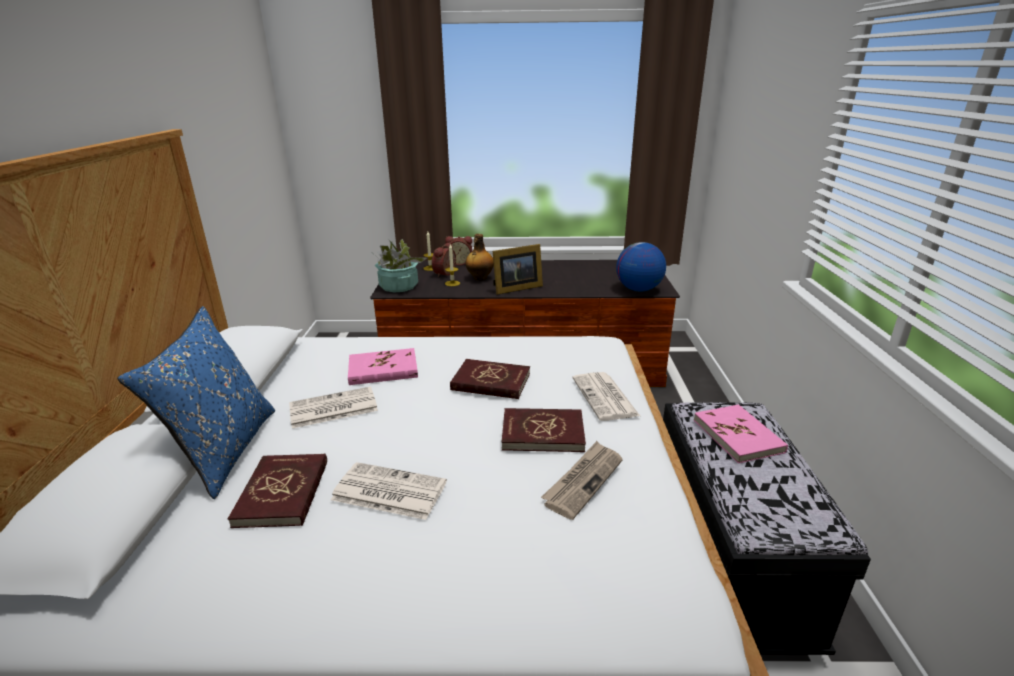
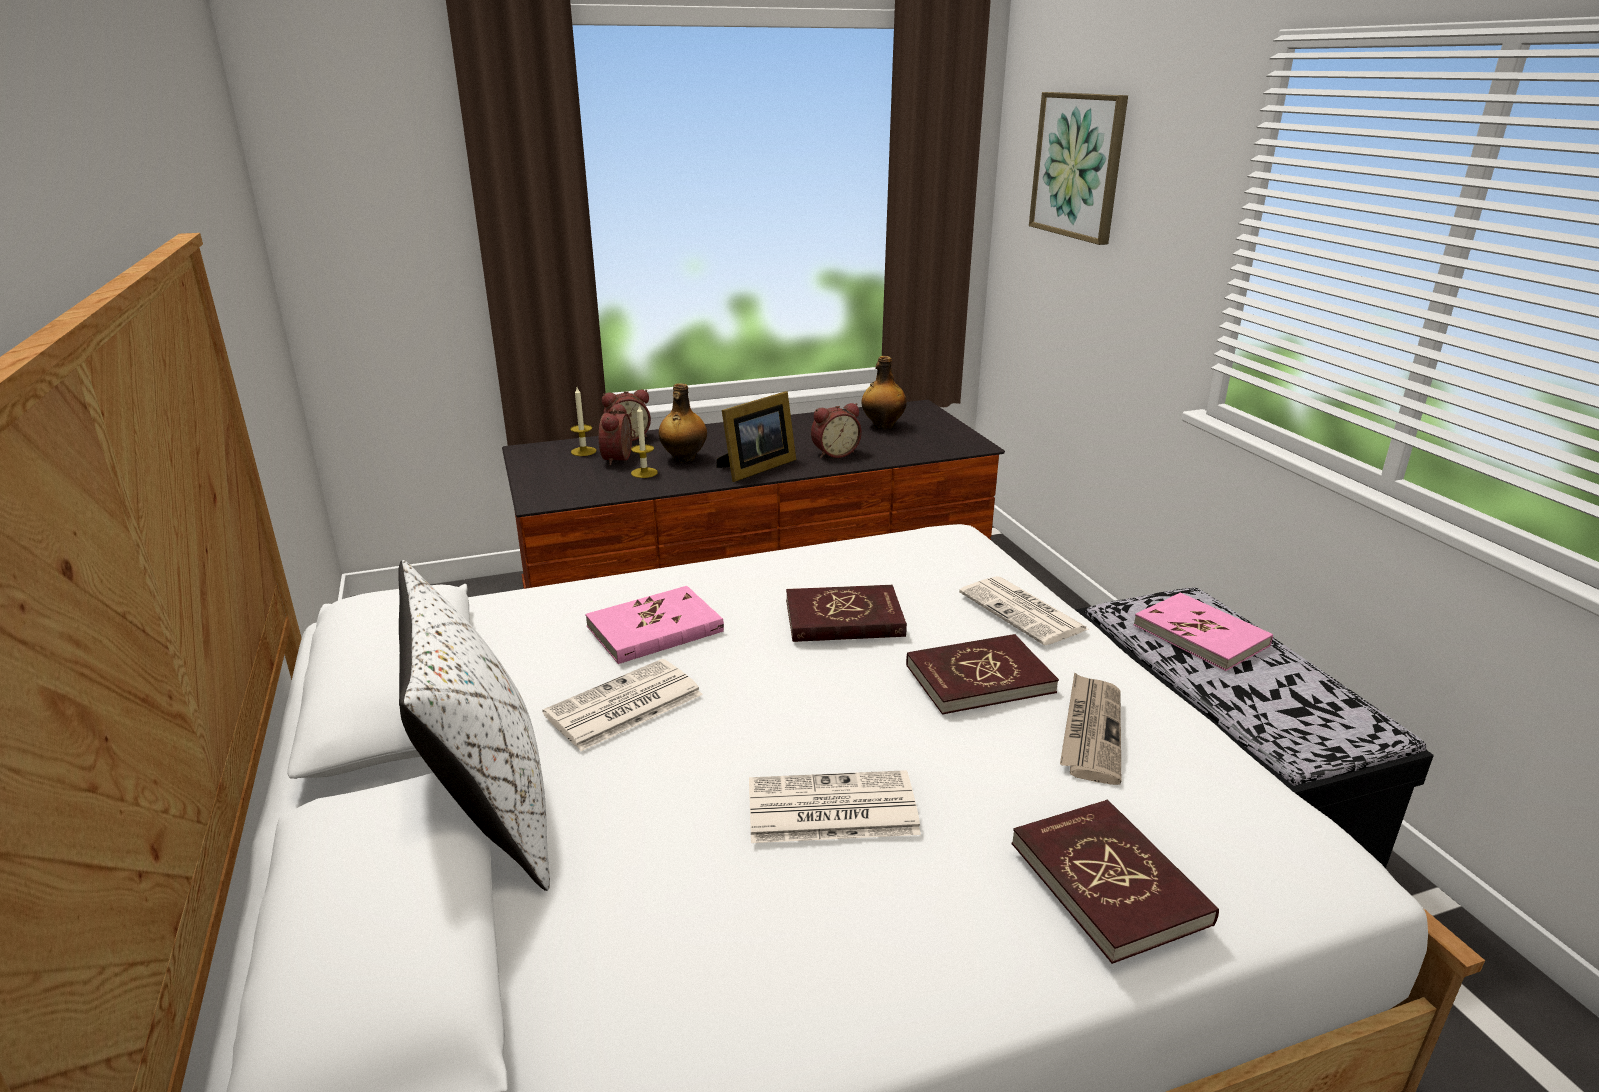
camera: 20 degrees left, 0 degrees up
blue pillow [117,306,275,499] -> white pillow [398,560,550,891]
red book [228,454,327,528] -> red book moved to [1012,800,1219,964]
potted plant [374,239,427,293] -> none
globe [616,242,666,291] -> none
none -> alarm clock [811,403,862,458]
none -> bottle [861,356,907,429]
none -> picture [1029,92,1128,245]

